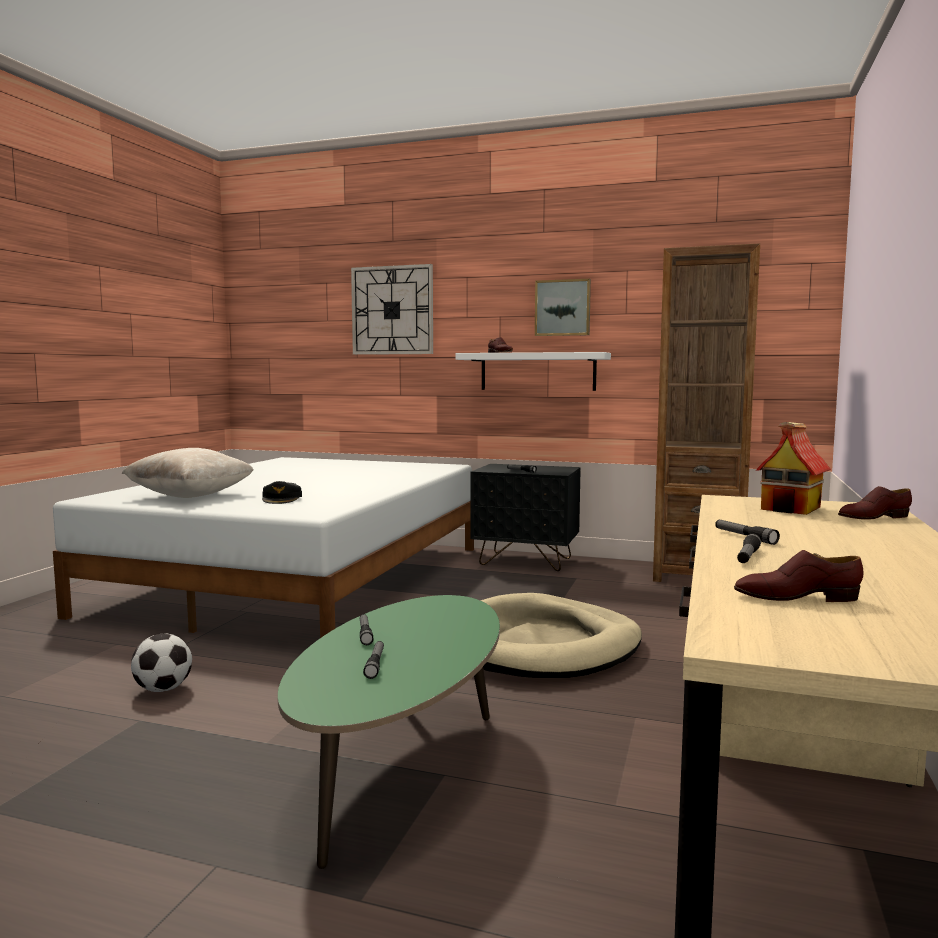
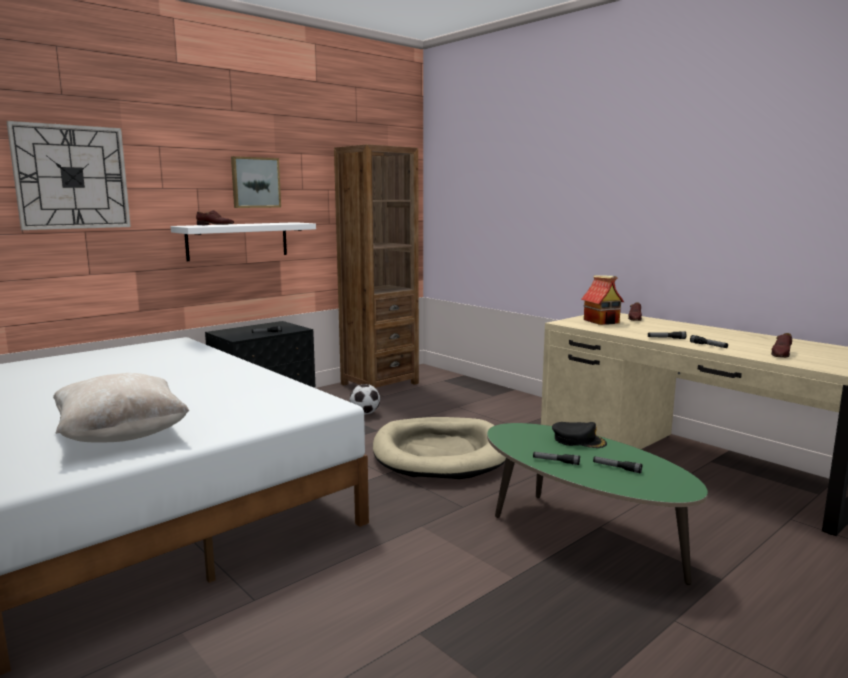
camera: 60 degrees left, 5 degrees up
football [131,634,192,692] -> football moved to [350,384,380,415]
black cap [262,481,302,504] -> black cap moved to [552,422,607,448]

